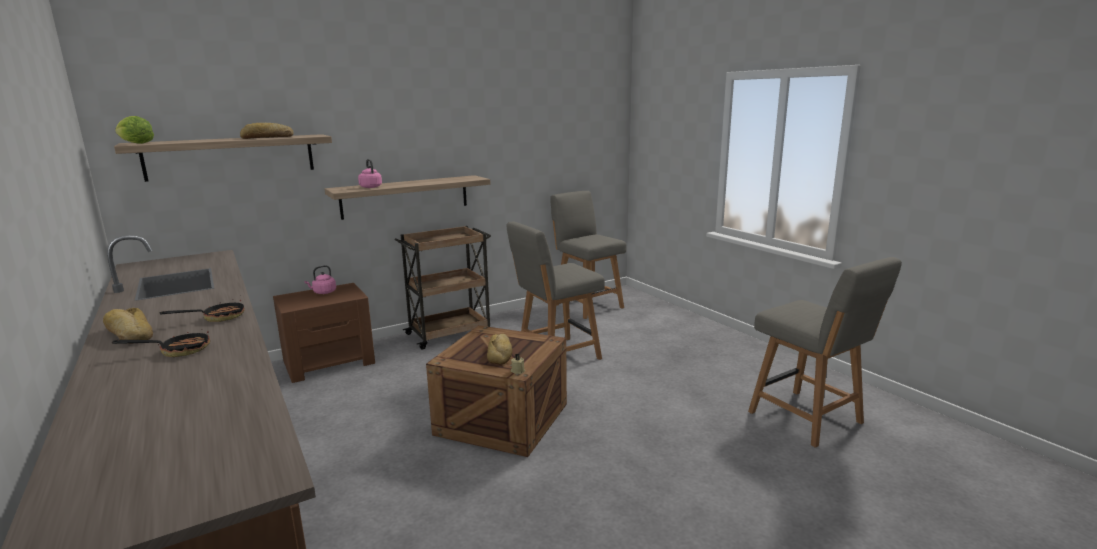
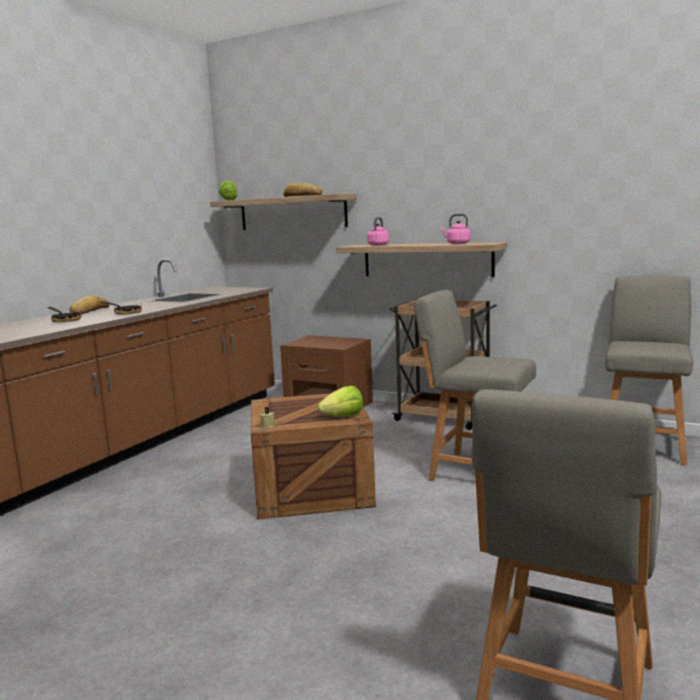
camera: 60 degrees right, 5 degrees down
pink kettle [304,265,336,294] -> pink kettle moved to [441,214,470,244]
bread [487,334,512,365] -> none
none -> lettuce [317,386,363,416]

